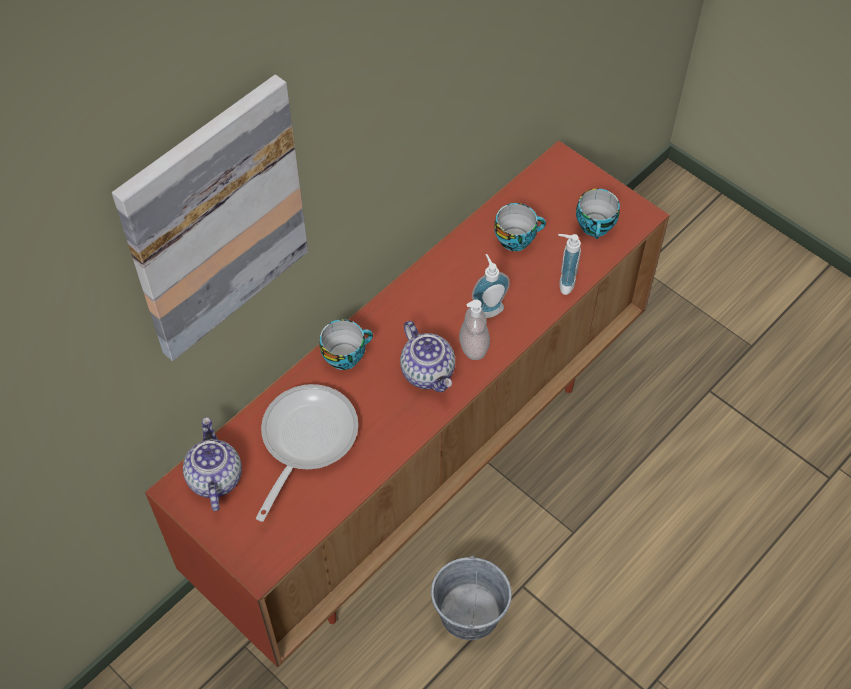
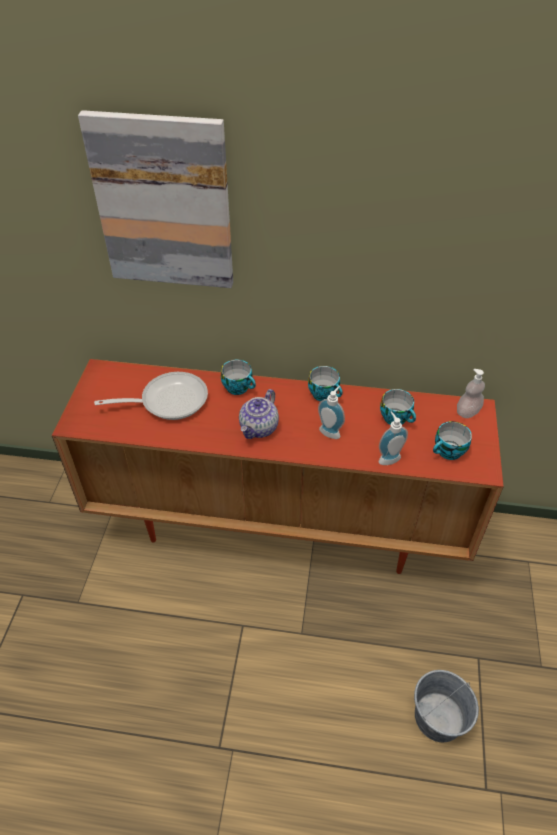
camera: 55 degrees right, 10 degrees down
teapot [183,417,242,511] -> none
grey bucket [431,555,512,640] -> grey bucket moved to [414,670,479,742]
soap dispenser [459,299,490,360] -> soap dispenser moved to [457,369,485,418]
none -> cup [308,366,343,401]

